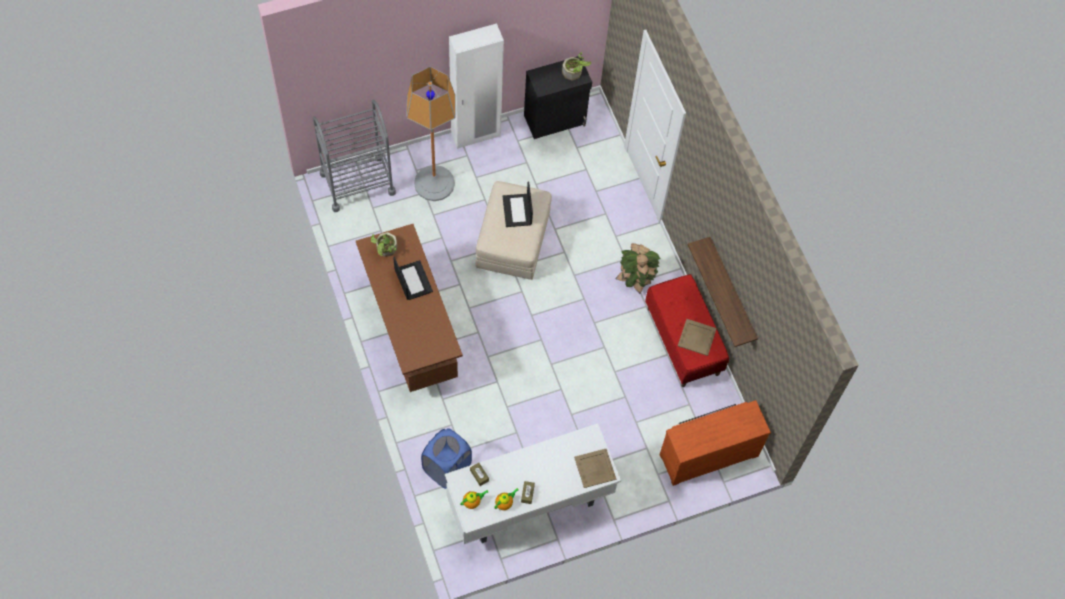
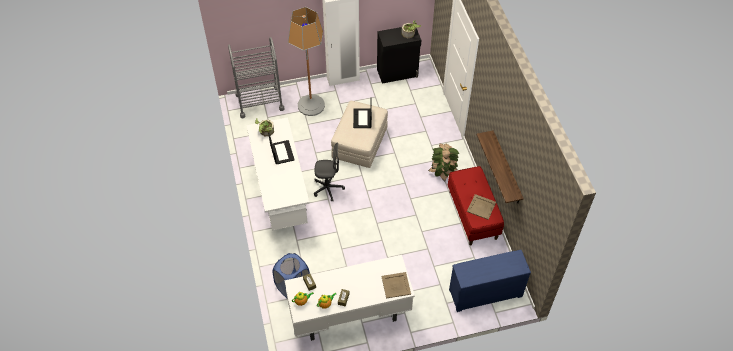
camera: 10 degrees right, 10 degrees down
brown desk [356,224,463,392] -> white desk [246,117,310,230]
brown dresser [660,400,771,486] -> blue dresser [449,250,531,312]
none -> grey office chair [314,142,345,202]

